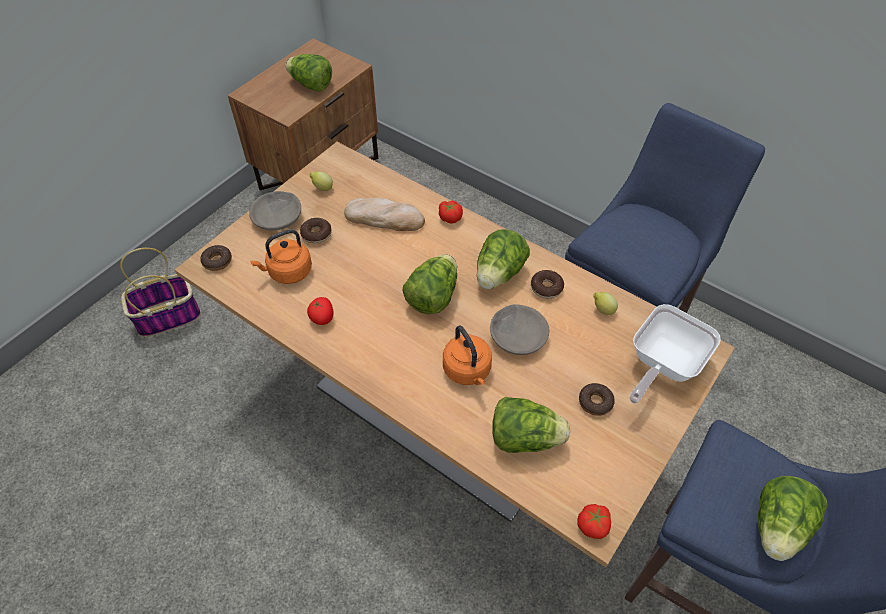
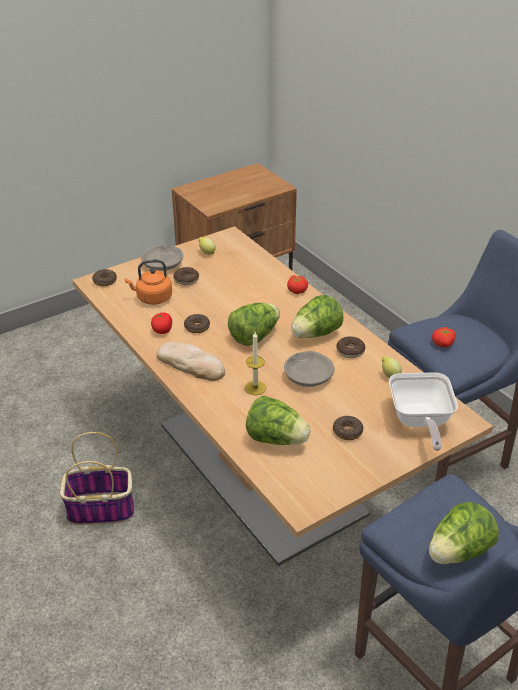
camera: 20 degrees right, 15 degrees down
basket [120,248,201,337] -> basket moved to [60,432,134,525]
lettuce [285,54,332,92] -> none
bread [344,198,425,231] -> bread moved to [156,341,225,381]
orange kettle [443,326,492,385] -> candle [245,332,266,395]
tomato [577,504,611,539] -> tomato moved to [432,327,456,347]
frying pan [630,304,721,403] -> frying pan turned 60 degrees counterclockwise [389,372,458,451]
none -> donut [184,314,210,333]

